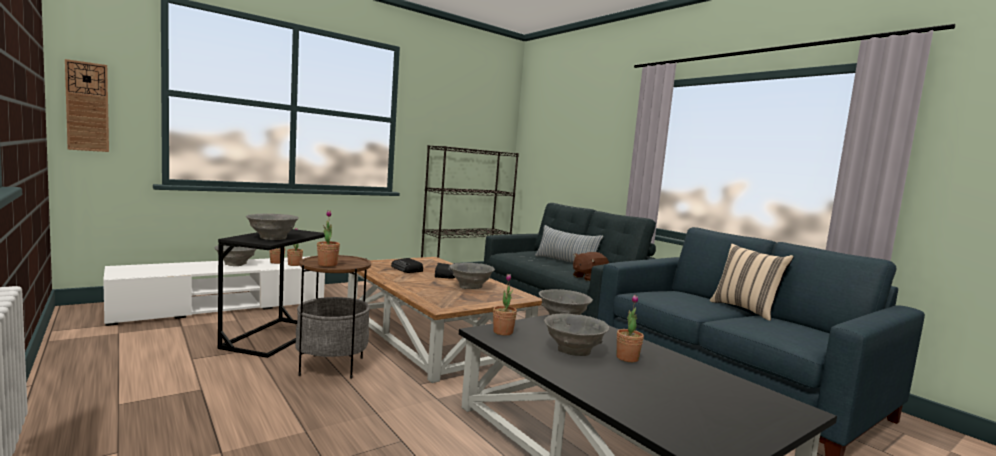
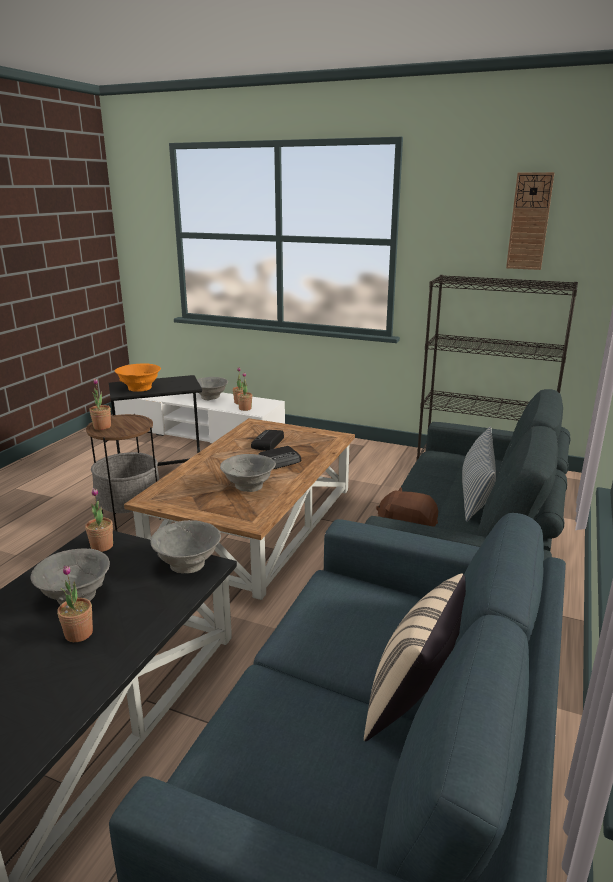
camera: 60 degrees right, 15 degrees up
wall clock [65,59,109,152] -> wall clock moved to [506,172,555,270]
grey bowl [246,214,299,240] -> orange bowl [115,363,161,392]

